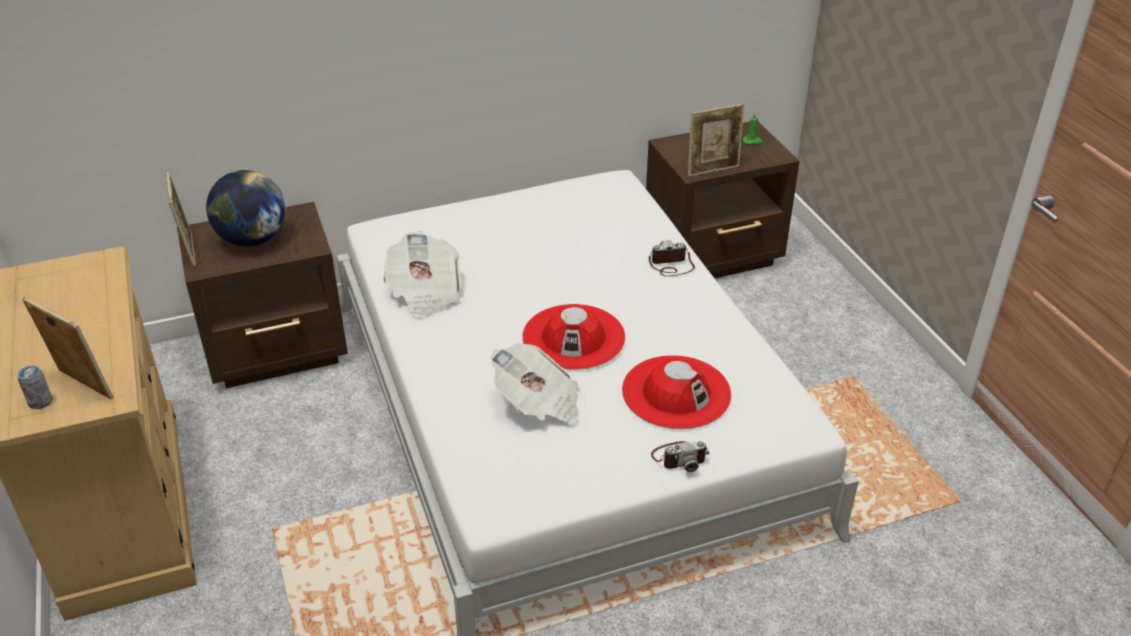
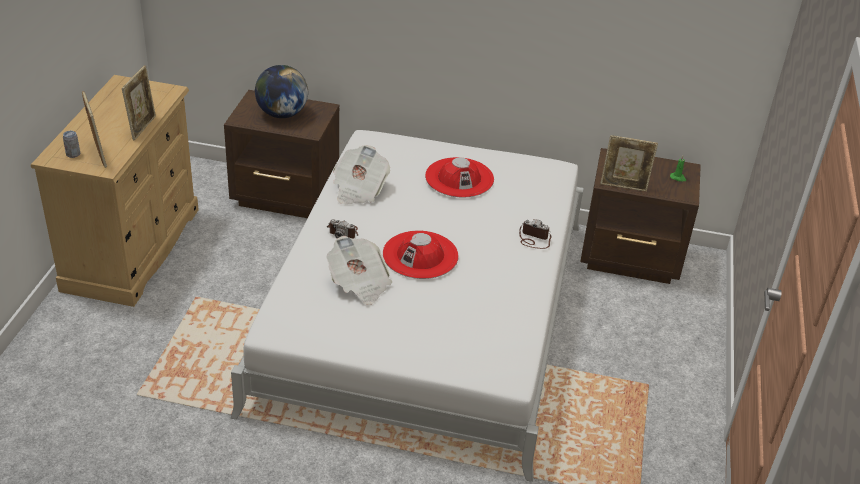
camera: 30 degrees right, 0 degrees up
picture frame [166,171,196,266] -> picture frame moved to [122,65,156,141]
red hat [622,355,731,429] -> red hat moved to [425,157,494,197]
camera [651,441,709,472] -> camera moved to [327,219,358,239]

